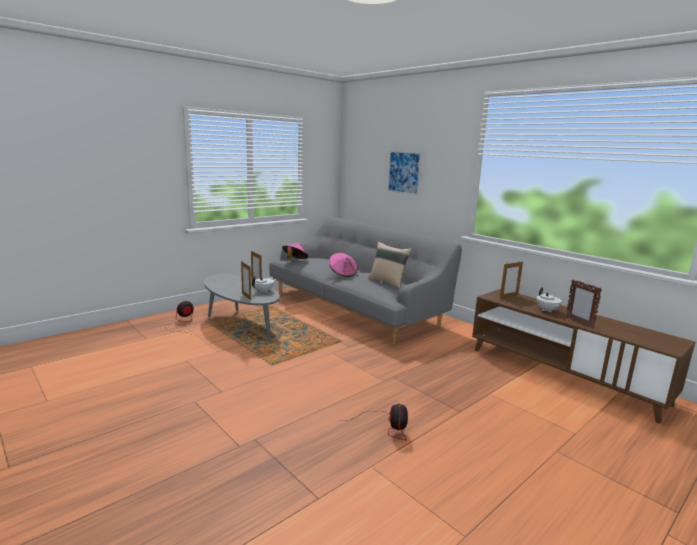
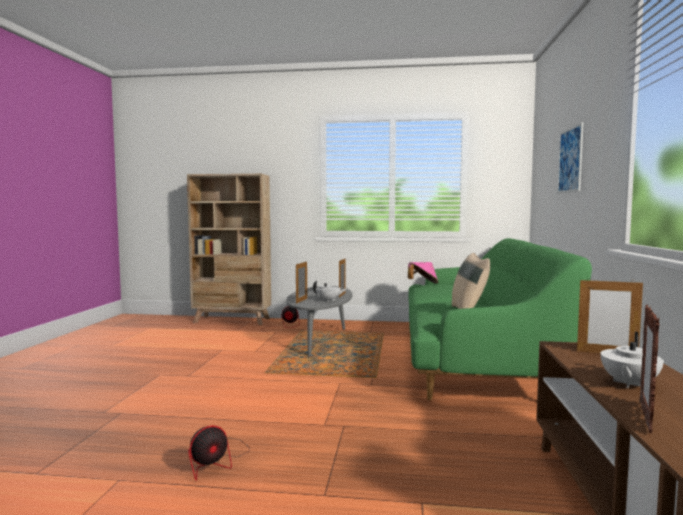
camera: 50 degrees right, 10 degrees down
grey sofa [269,217,462,345] -> green sofa [409,238,592,400]
pink hat [329,253,358,277] -> none
none -> beige bookcase [187,174,271,325]

